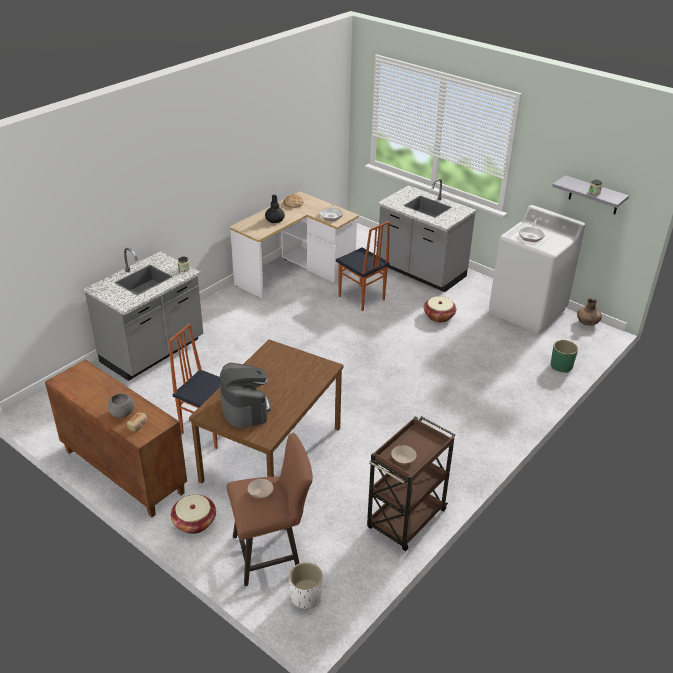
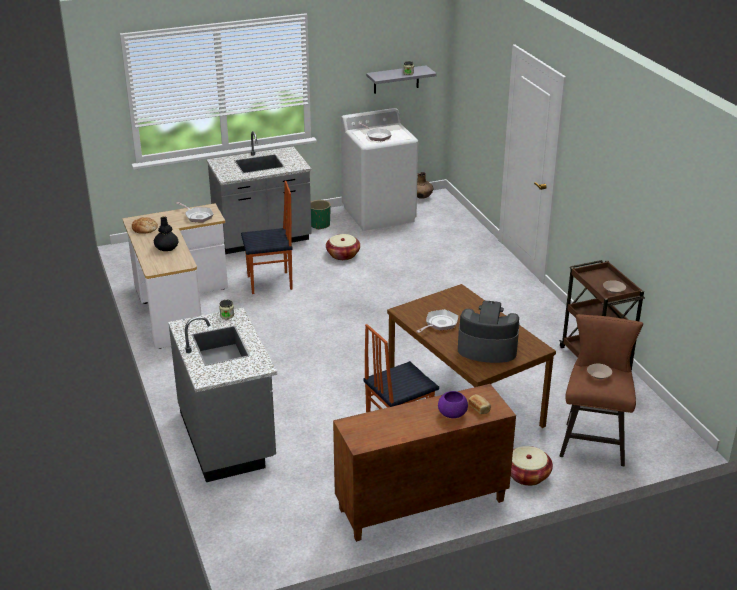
camera: 60 degrees left, 5 degrees down
grey bowl [108,393,134,418] -> purple bowl [438,391,468,418]
white planter [289,562,323,610] -> none
green planter [551,340,578,373] -> green planter moved to [311,200,331,230]
none -> frying pan [416,309,458,333]

